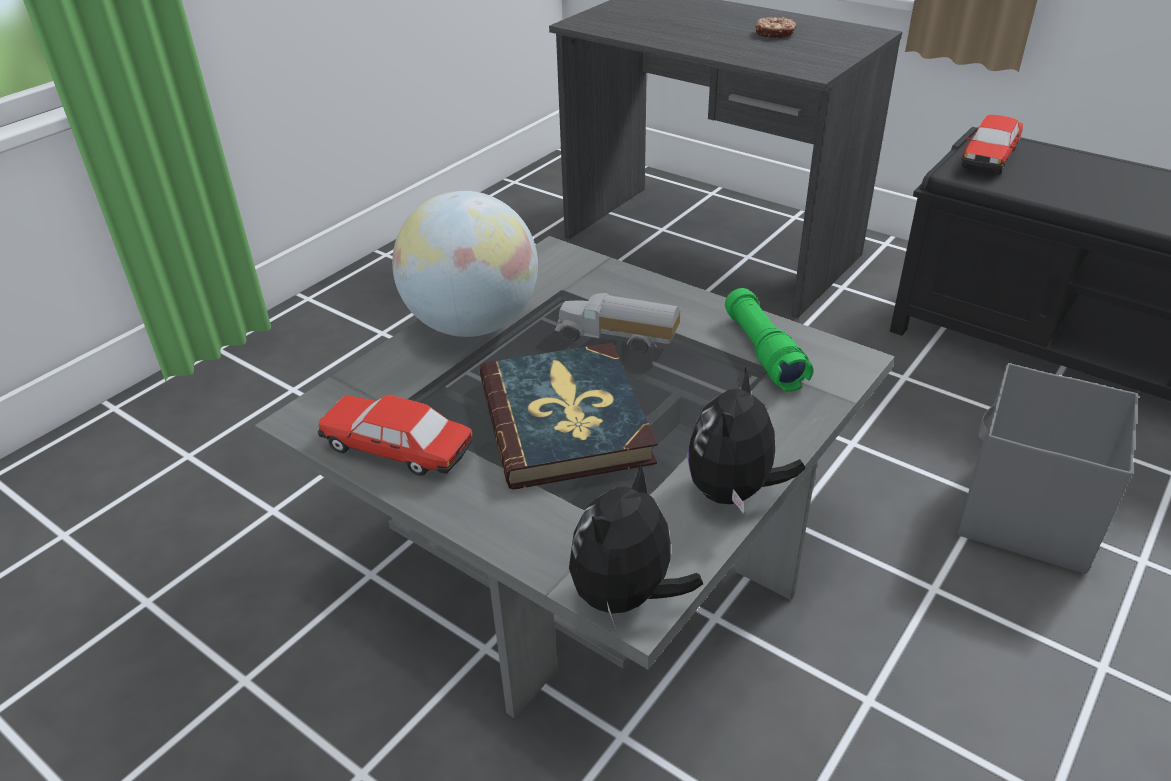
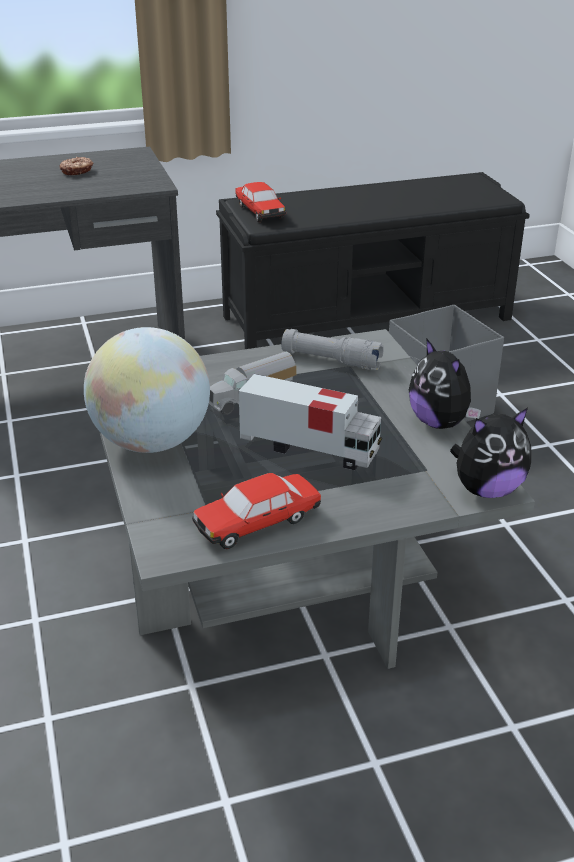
camera: 55 degrees left, 5 degrees down
book [480,343,658,489] -> toy truck [239,374,383,470]
plush toy [569,463,703,629] -> plush toy turned 90 degrees counterclockwise [450,408,531,498]
green flashlight [725,288,813,392] -> grey flashlight [281,329,384,370]

